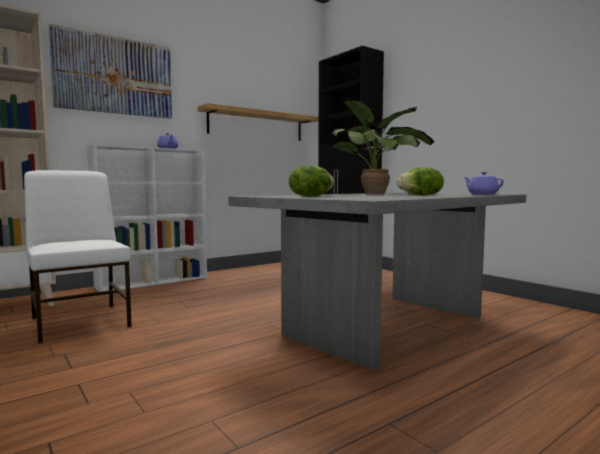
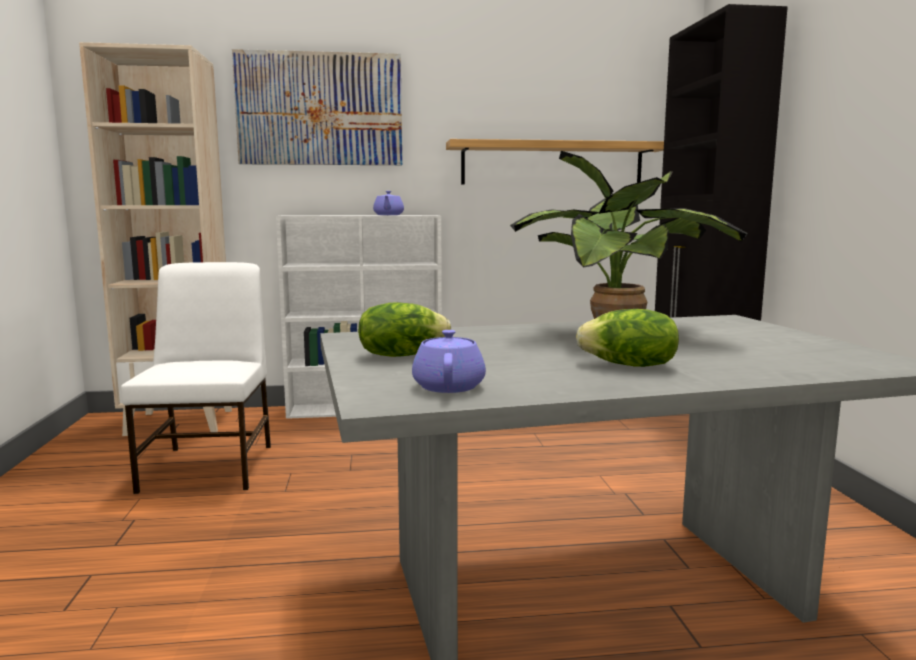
camera: 30 degrees right, 5 degrees up
purple teapot [464,172,504,195] -> purple teapot moved to [412,330,486,393]

